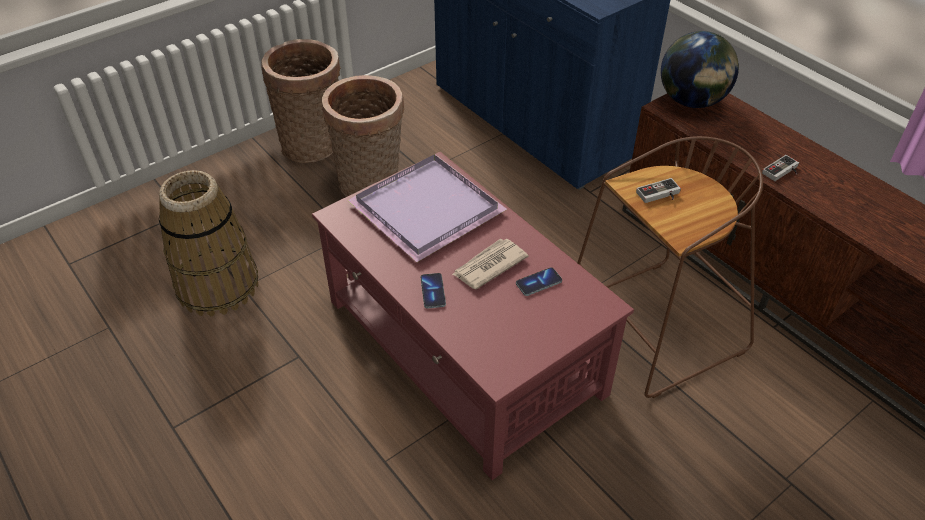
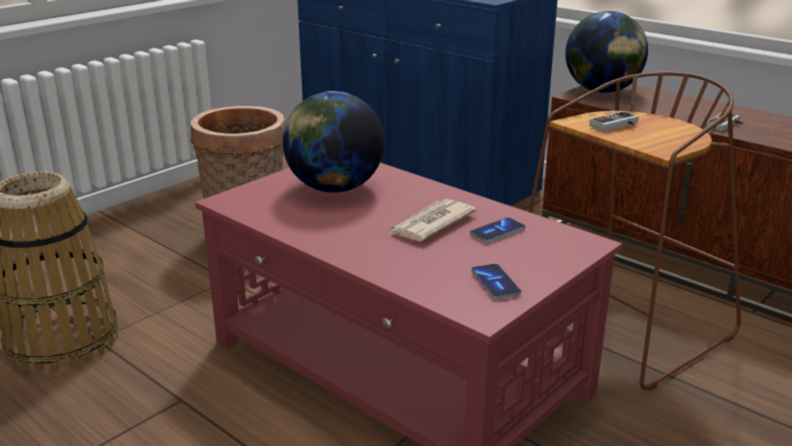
camera: 10 degrees left, 20 degrees down
basket [262,39,341,163] -> none
purple tray [347,154,507,262] -> globe [283,91,384,193]
phone [421,273,446,309] -> phone moved to [471,264,521,299]

